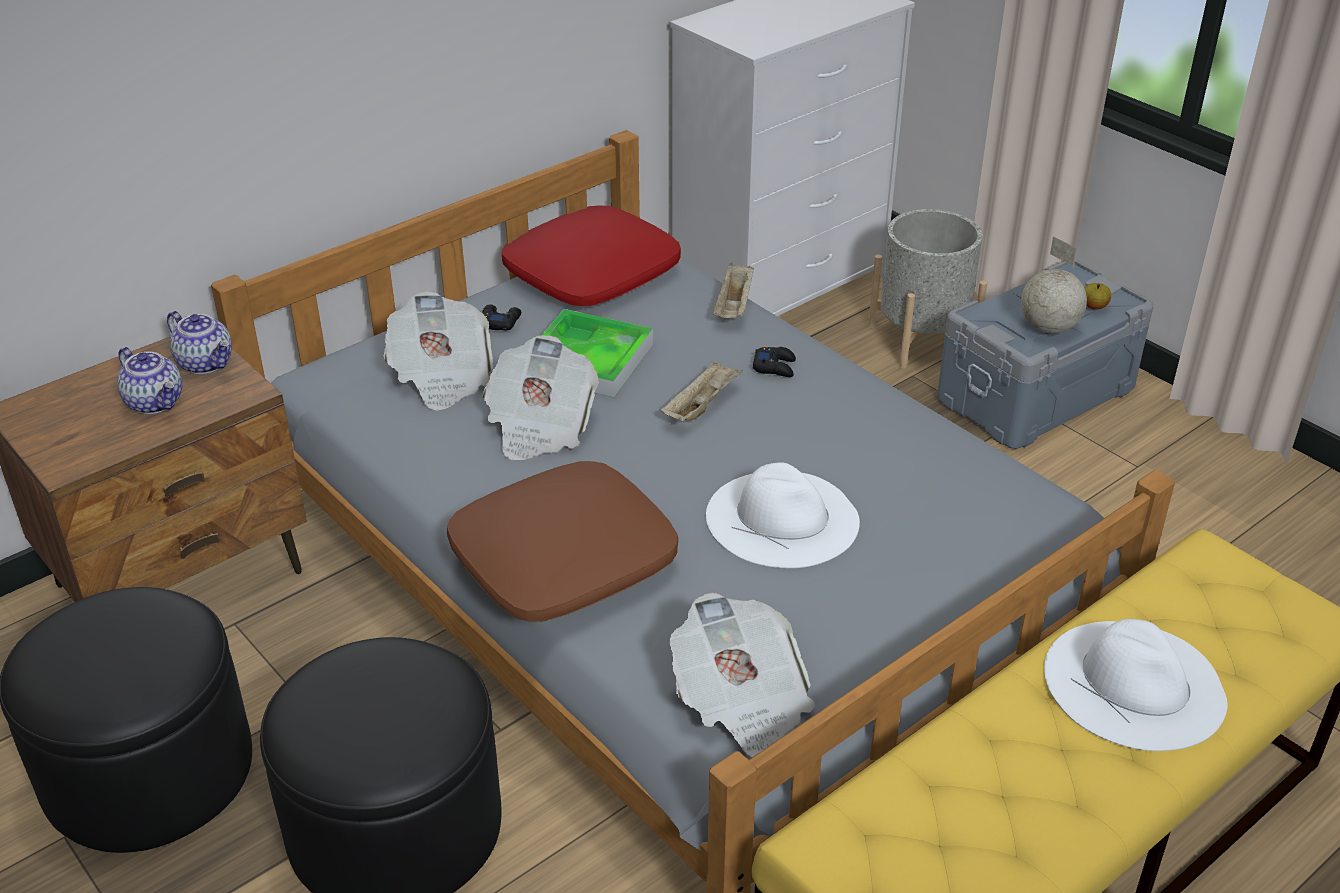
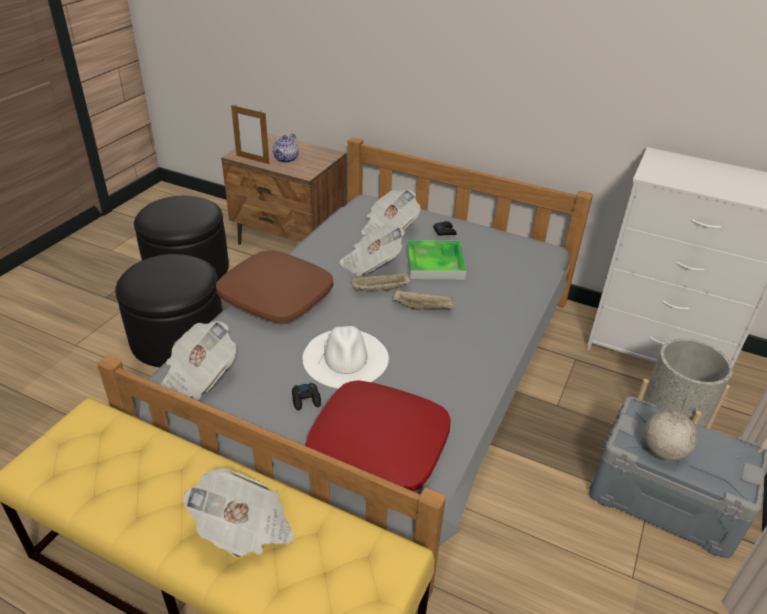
camera: 65 degrees right, 0 degrees up
teapot [167,311,232,374] -> none
red pillow [502,205,681,306] -> red pillow moved to [306,380,451,491]
beige tray [713,263,754,318] -> beige tray moved to [351,273,411,291]
black game controller [753,347,796,377] -> black game controller moved to [292,383,321,410]
white hat [1044,619,1227,751] -> newspaper [184,468,295,557]
apple [1085,283,1111,310] -> none
none -> picture frame [231,104,269,164]

